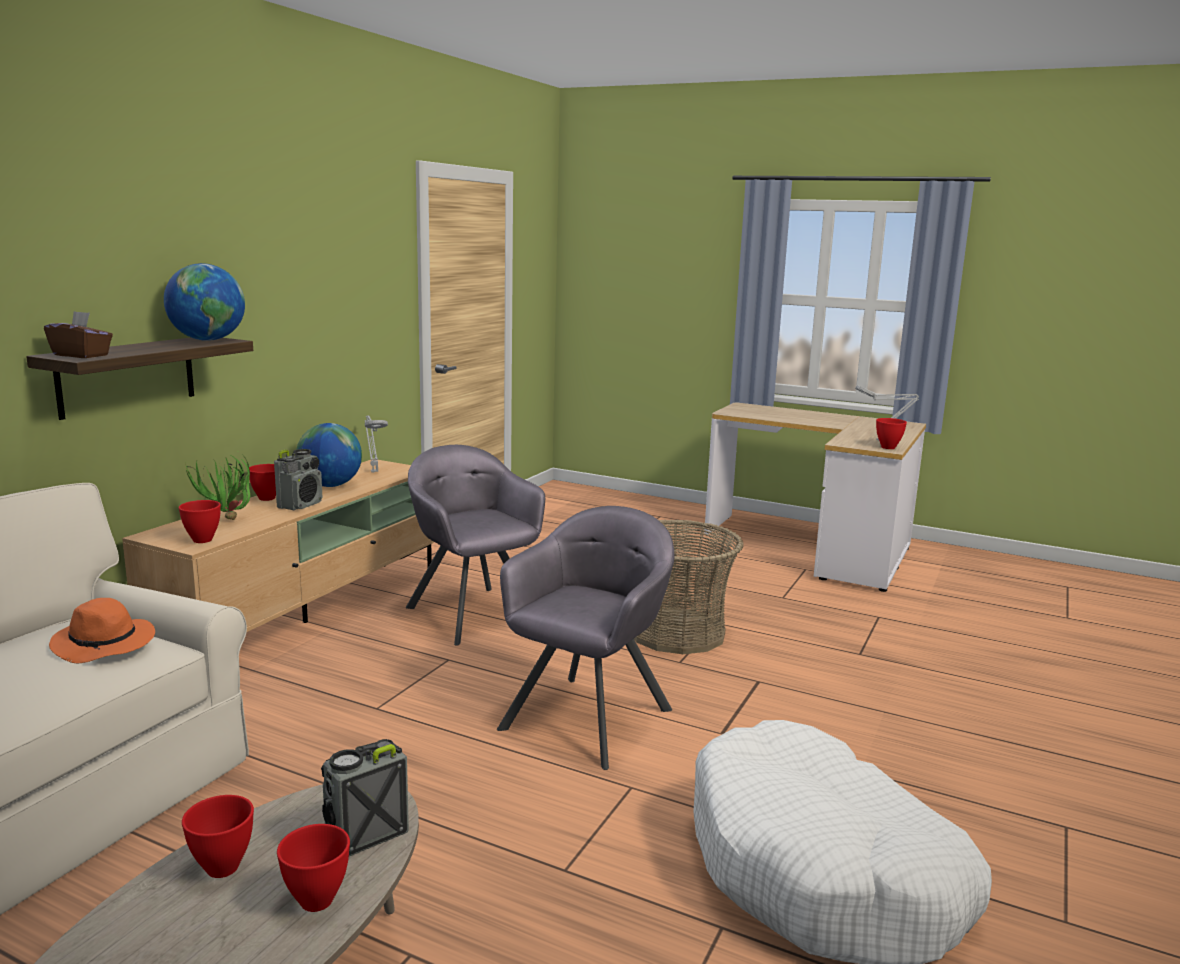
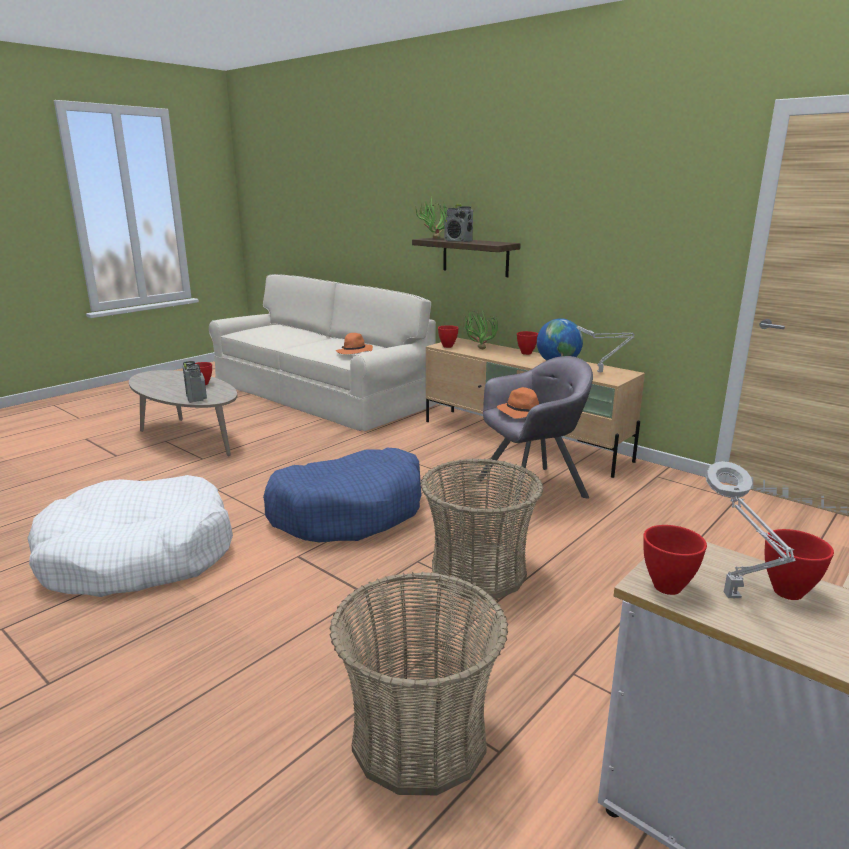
camera: 105 degrees right, 5 degrees up
brown tissue box [44,311,113,358] -> potted plant [415,198,449,239]
globe [164,263,245,341] -> none
radio [274,449,322,510] -> radio moved to [444,204,473,242]
red bowl [277,824,350,912] -> red bowl moved to [765,529,834,600]
grey armchair [497,506,674,770] -> blue dog bed [263,448,421,542]
none -> basket [329,572,508,795]
none -> orange hat [497,387,539,419]

